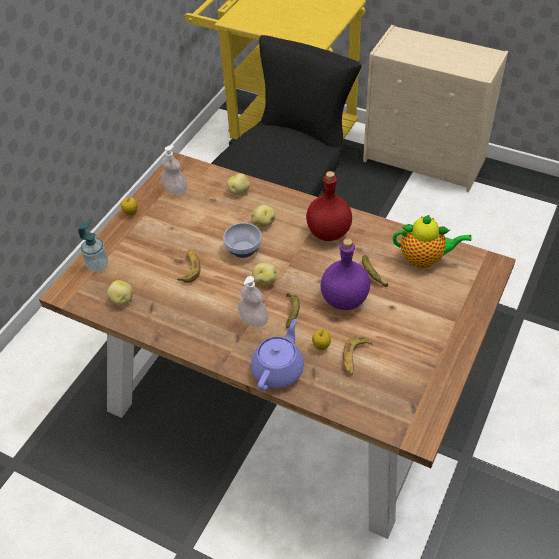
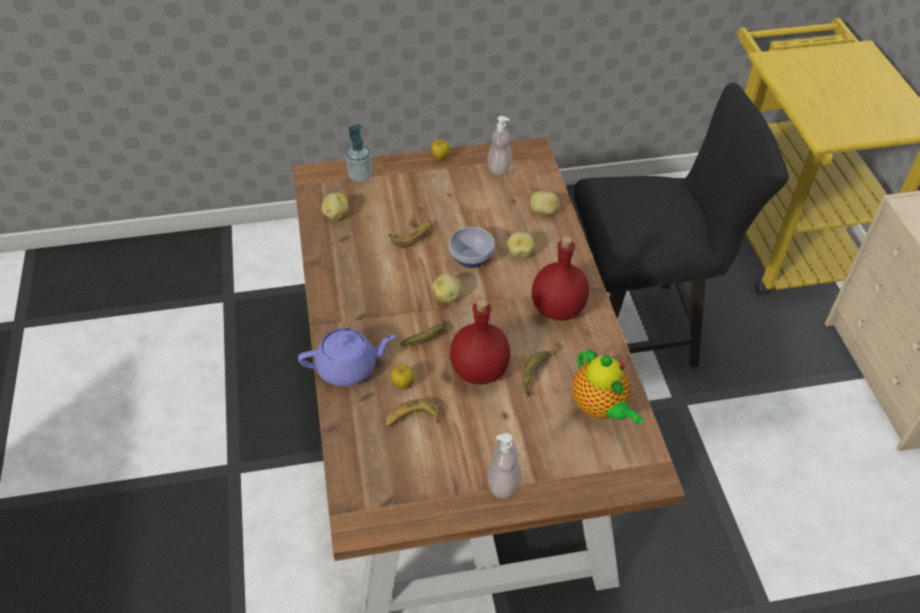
camera: 50 degrees right, 0 degrees up
soap dispenser [238,276,269,328] -> soap dispenser moved to [487,433,521,498]
purple bottle [320,238,370,310] -> red bottle [450,298,510,384]

